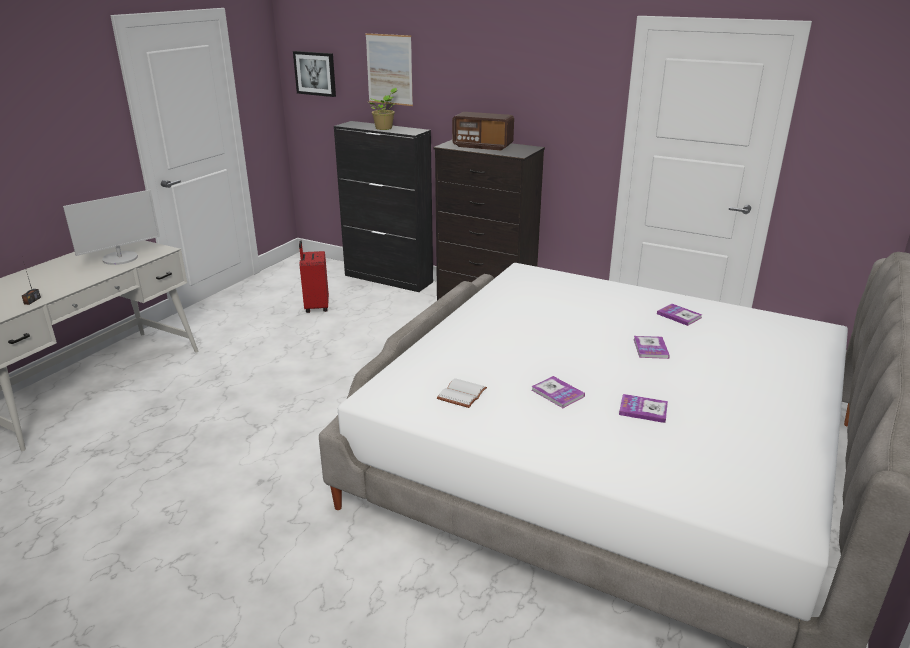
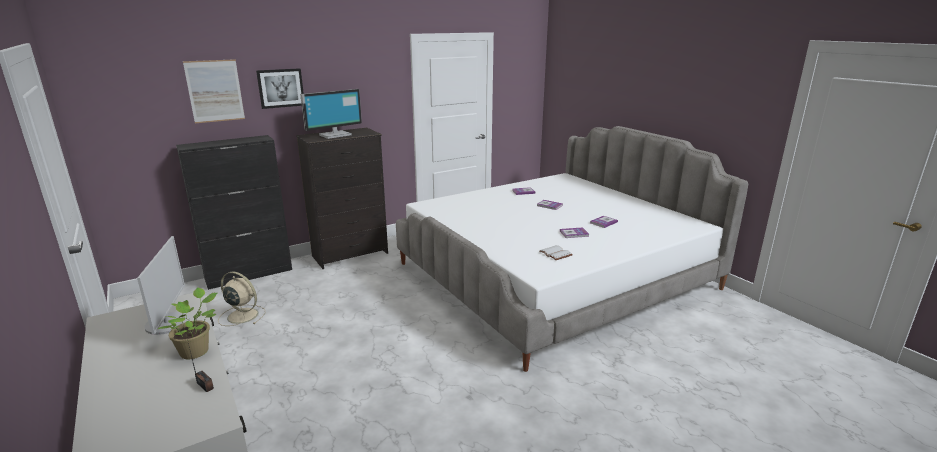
camera: 60 degrees left, 5 degrees down
picture [293,51,336,97] -> picture moved to [256,68,304,109]
red suitcase [299,241,329,313] -> beige fan [218,272,266,326]
potted plant [369,88,397,130] -> potted plant moved to [158,288,217,359]
radio [452,112,514,150] -> monitor [300,89,362,139]

